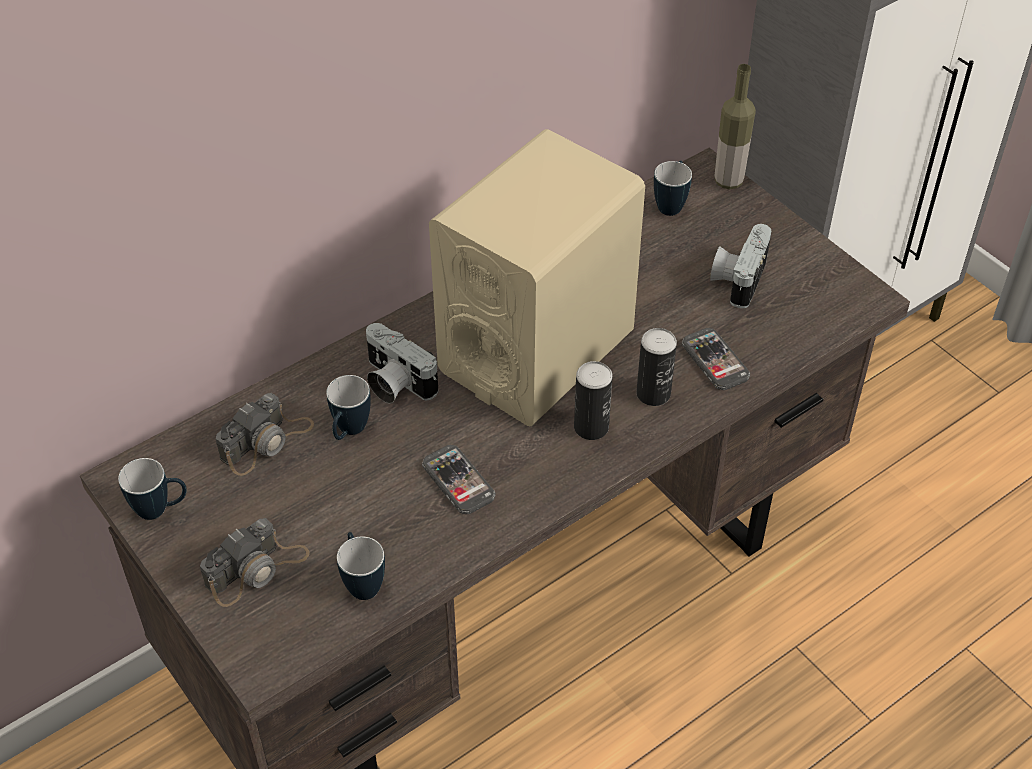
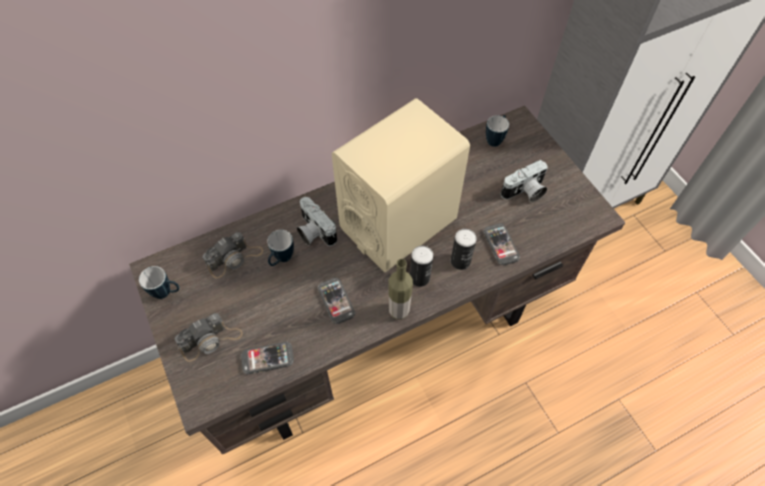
camera: 10 degrees right, 10 degrees up
mug [337,532,385,600] -> phone [241,342,294,374]
camera [710,224,772,308] -> camera turned 150 degrees counterclockwise [501,160,548,202]
bottle [714,64,756,189] -> bottle moved to [388,259,413,320]

